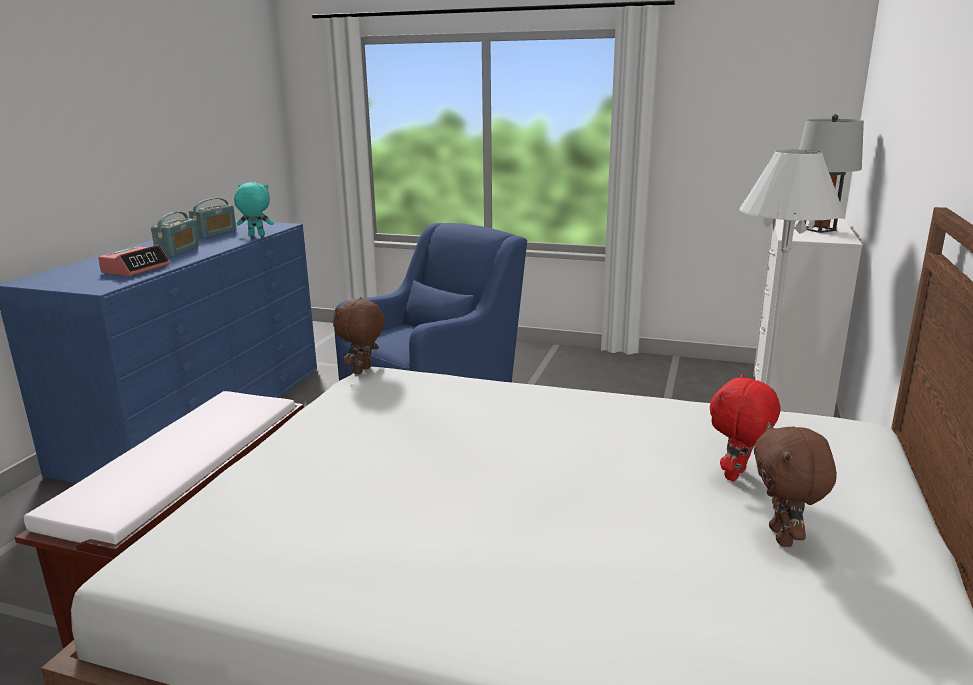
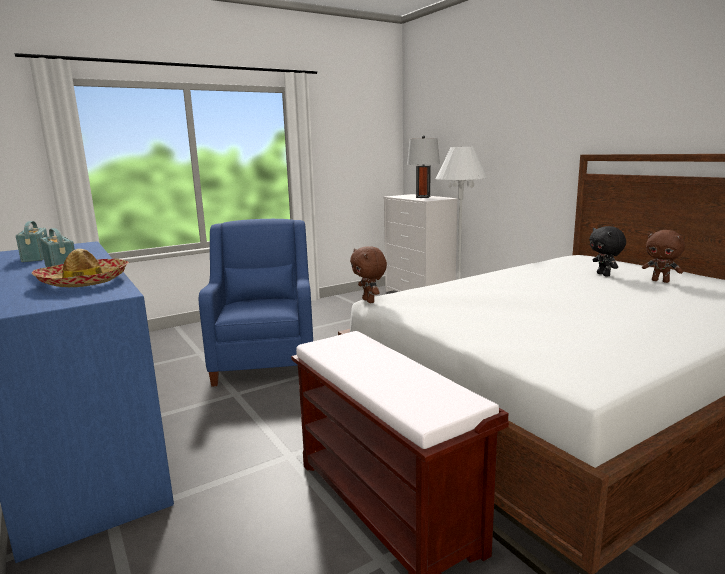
camera: 50 degrees left, 5 degrees down
alarm clock [98,245,170,276] -> hat [32,249,129,287]
turquoise plush toy [234,182,274,236] -> none
red plush toy [710,374,780,481] -> black plush toy [589,226,626,277]

